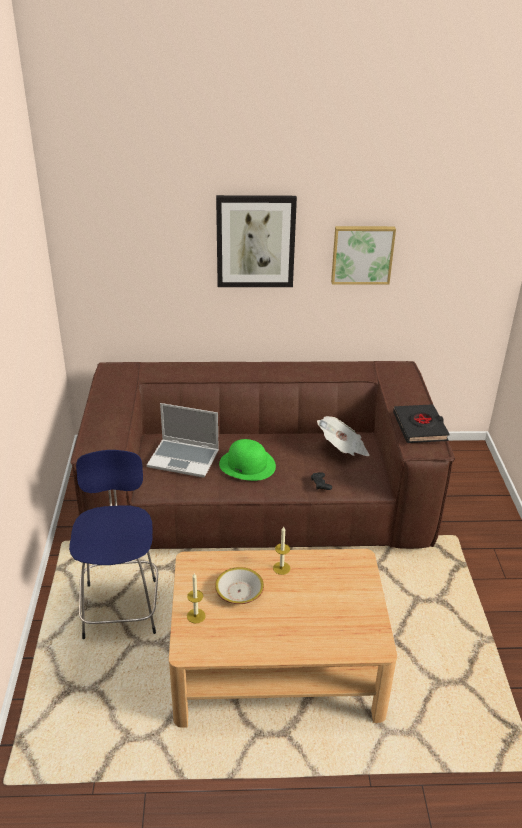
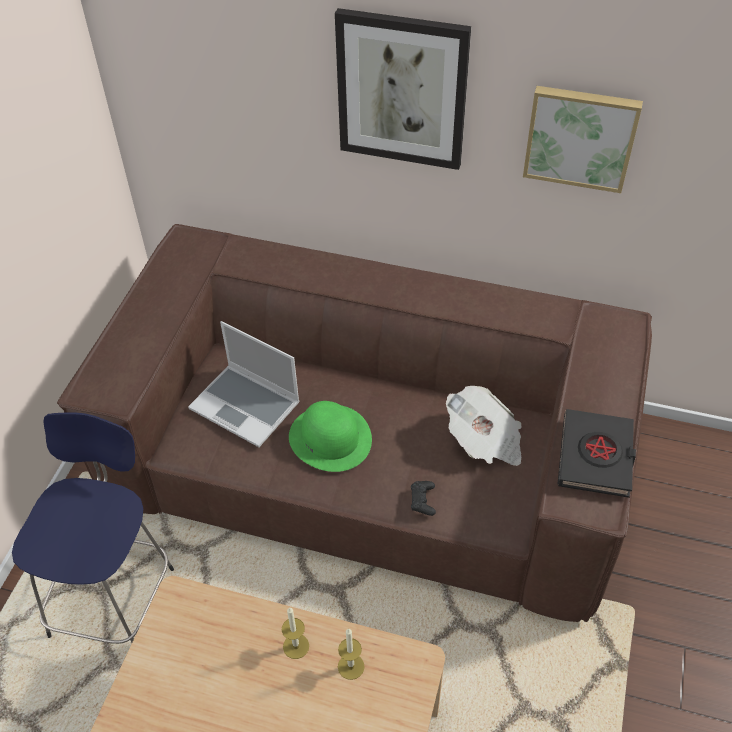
camera: 20 degrees right, 15 degrees up
candle [187,573,206,623] -> candle moved to [338,628,365,680]
bowl [215,567,264,604] -> none

